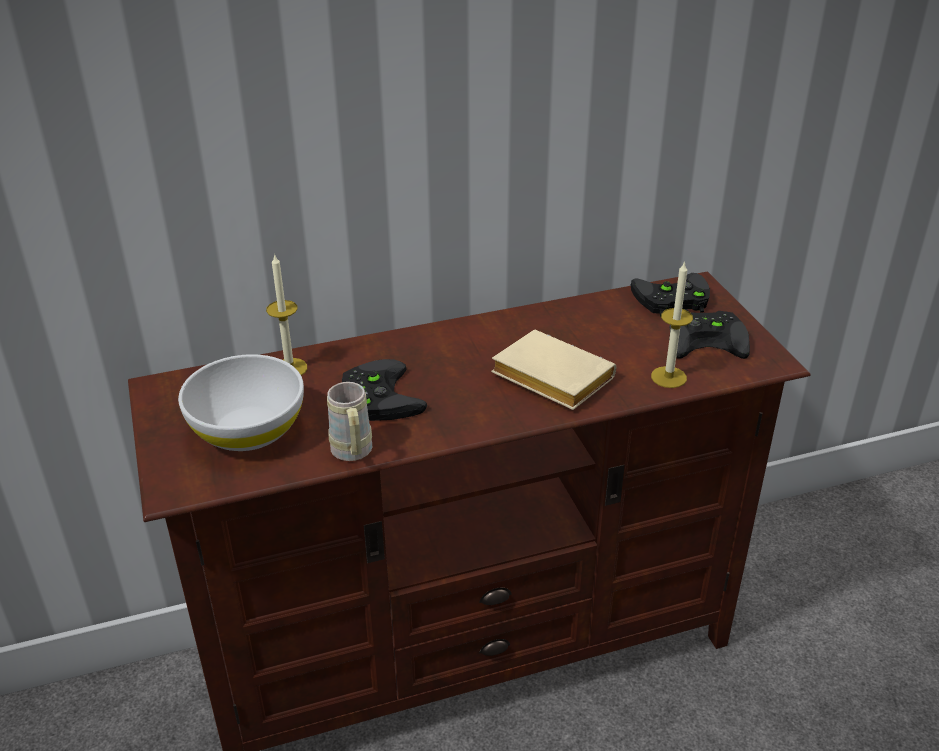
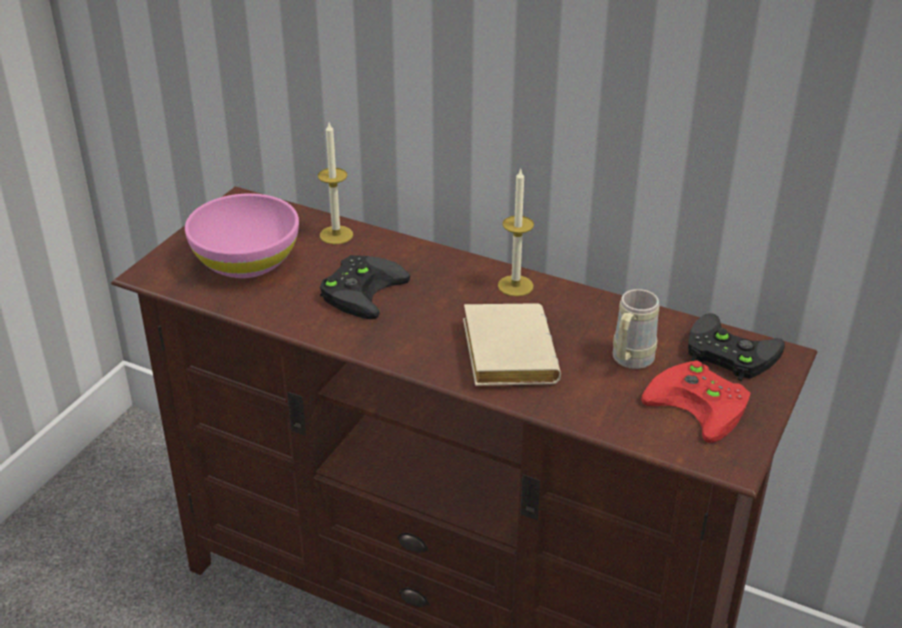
camera: 45 degrees right, 0 degrees up
white bowl [178,354,304,451] -> pink bowl [185,193,299,278]
beige mug [327,382,373,461] -> beige mug moved to [613,289,659,369]
candle [651,261,693,388] -> candle moved to [498,168,534,296]
black game controller [669,309,750,359] -> red game controller [641,360,750,443]

